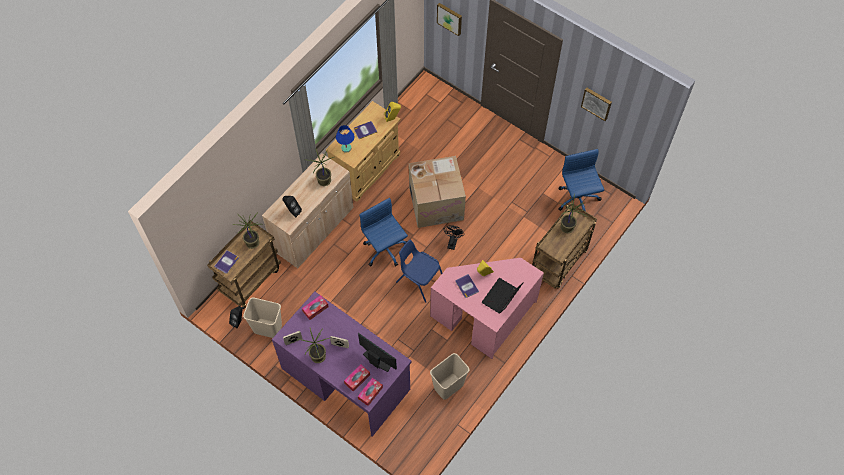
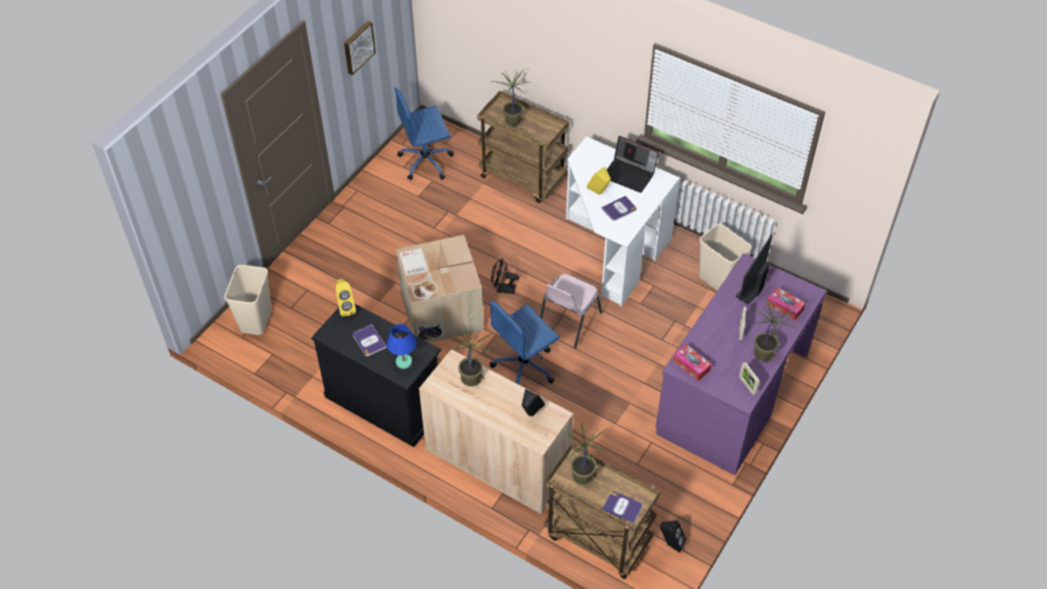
camera: 95 degrees left, 10 degrees down
beige trash can [243,298,282,338] -> beige trash can moved to [224,265,272,335]
beige cabinet [326,101,401,202] -> black cabinet [311,303,441,447]
tissue box [358,378,383,406] -> none
blue chair [396,240,442,303] -> pink chair [540,274,602,349]
pink desk [430,258,544,359] -> white desk [566,136,680,307]
picture [437,3,462,36] -> none

